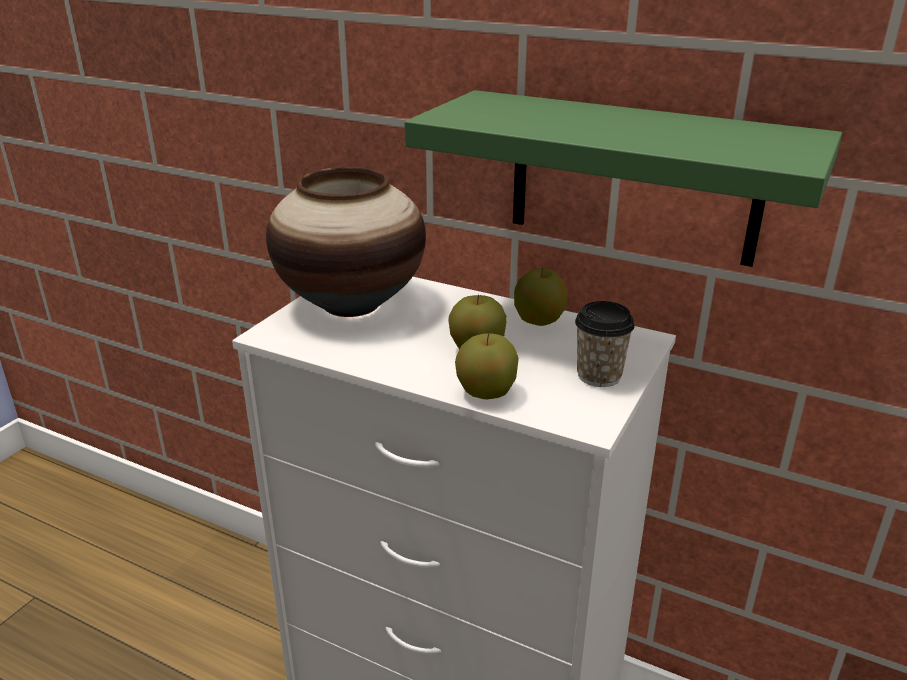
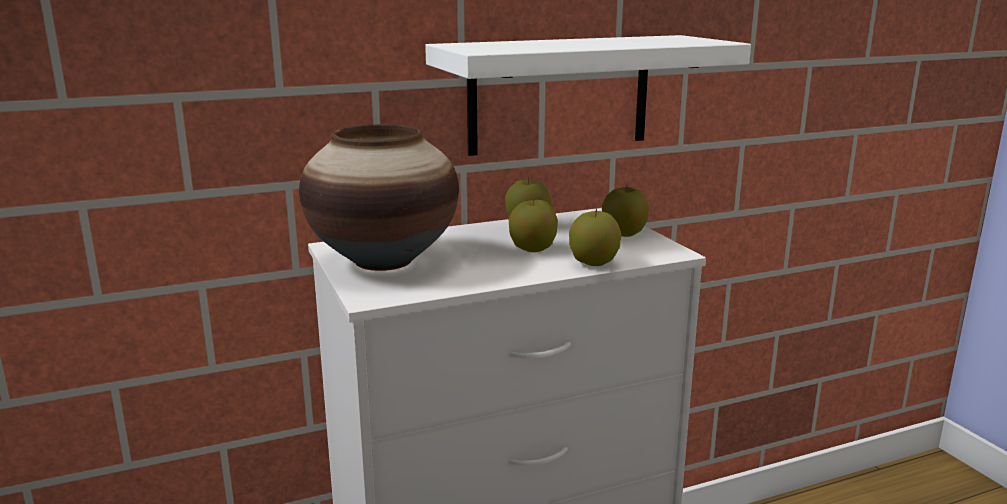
camera: 50 degrees left, 10 degrees down
green shelf [404,90,842,267] -> white shelf [425,35,751,156]
cup [575,301,635,387] -> apple [602,185,649,237]

